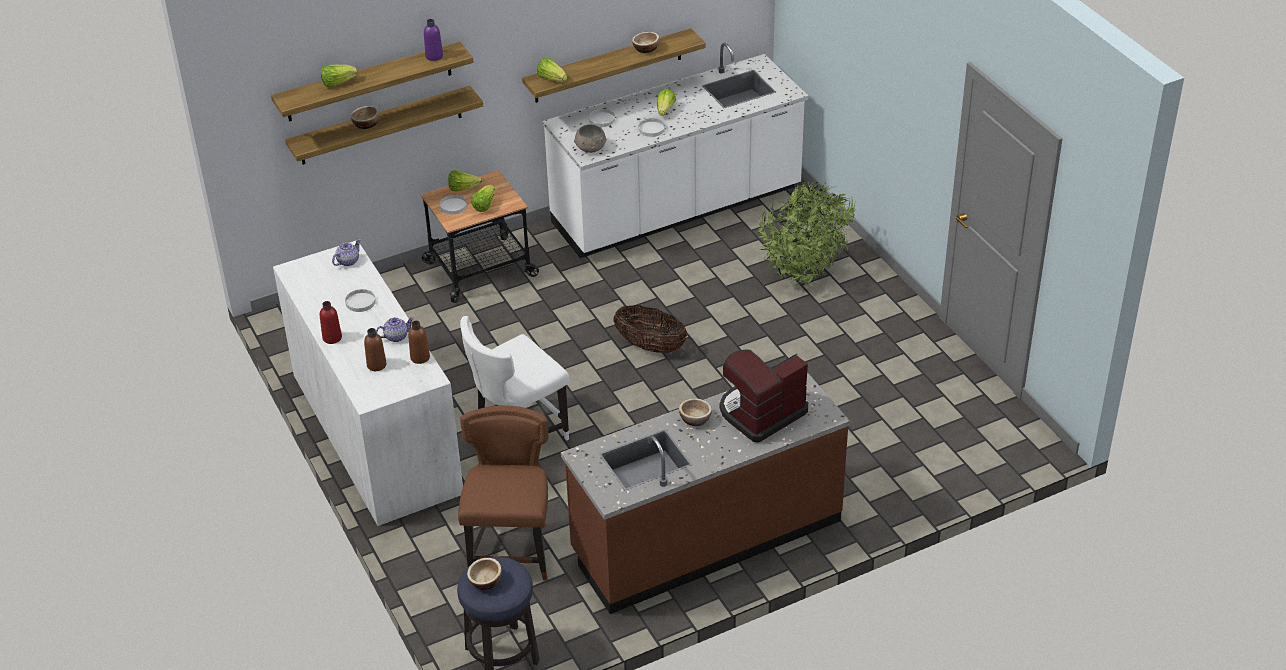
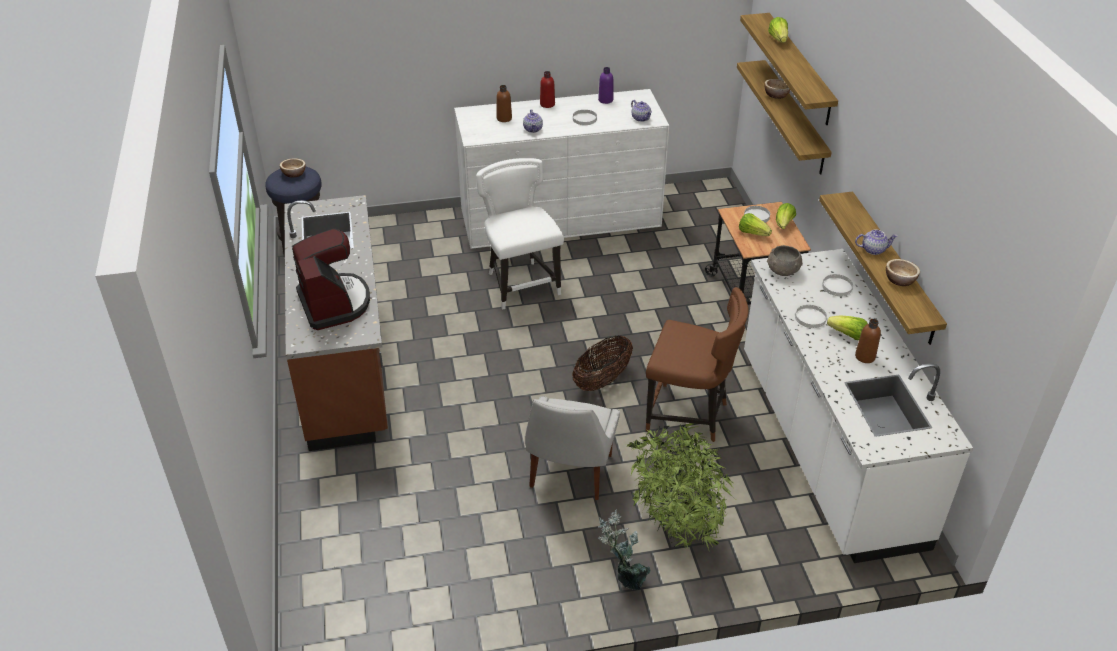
camera: 105 degrees right, 0 degrees up
brown bottle [408,321,430,364] -> brown bottle moved to [855,319,881,363]
purple bottle [424,19,443,61] -> purple bottle moved to [598,67,614,104]
brown chair [458,405,549,580] -> brown chair moved to [646,287,749,442]
lettuce [537,58,567,82] -> none
bowl [679,398,712,426] -> none
none -> white chair [525,396,620,500]
none -> potted plant [598,509,651,590]
none -> teapot [855,230,898,255]

